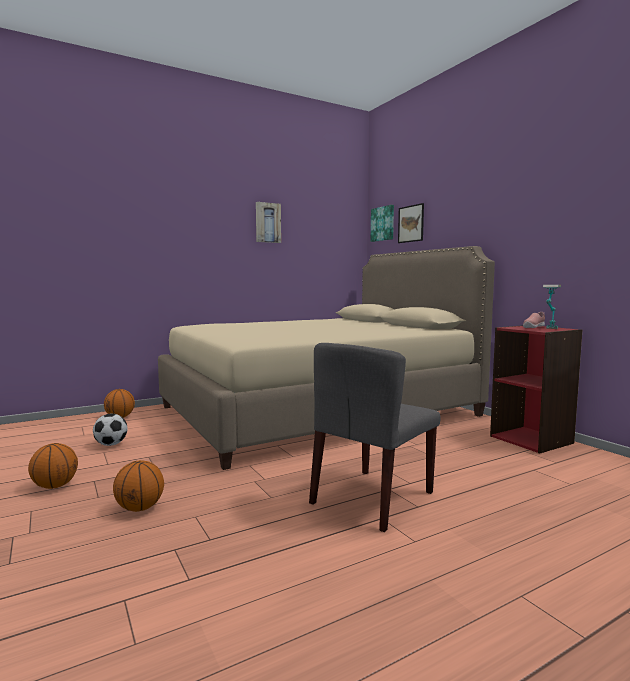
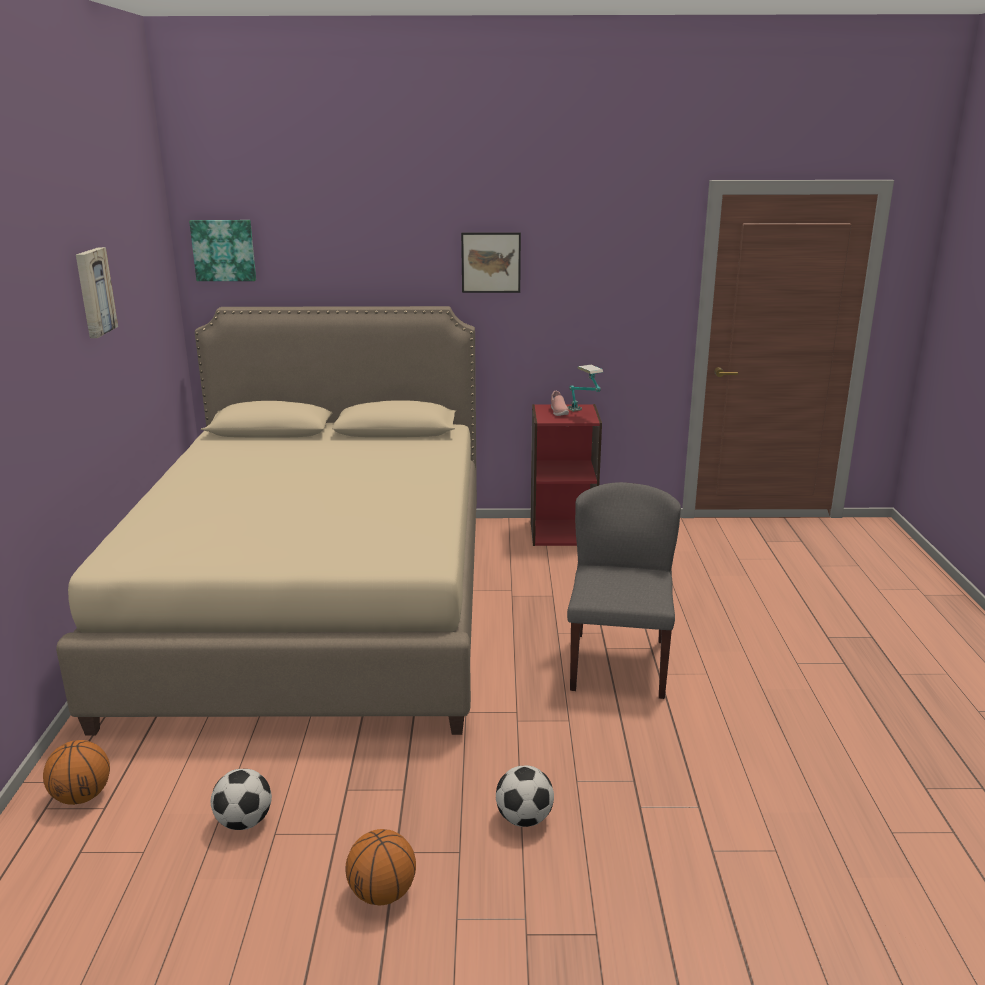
camera: 60 degrees left, 15 degrees up
basketball [113,460,164,512] -> football [496,766,554,827]
grey chair [309,343,441,532] -> grey chair turned 150 degrees counterclockwise [567,482,681,699]
picture [398,203,424,243] -> picture moved to [461,232,521,293]

